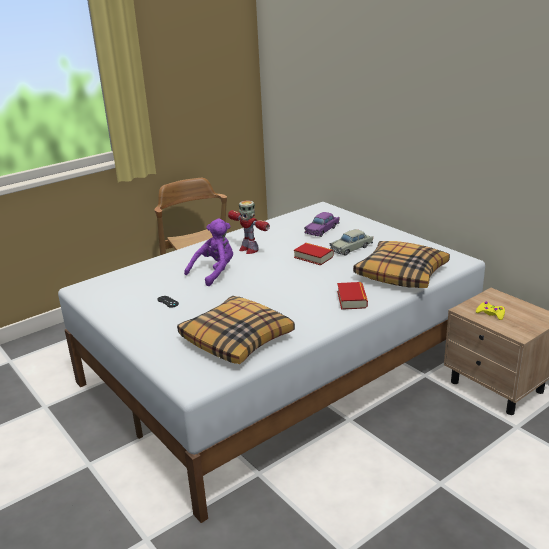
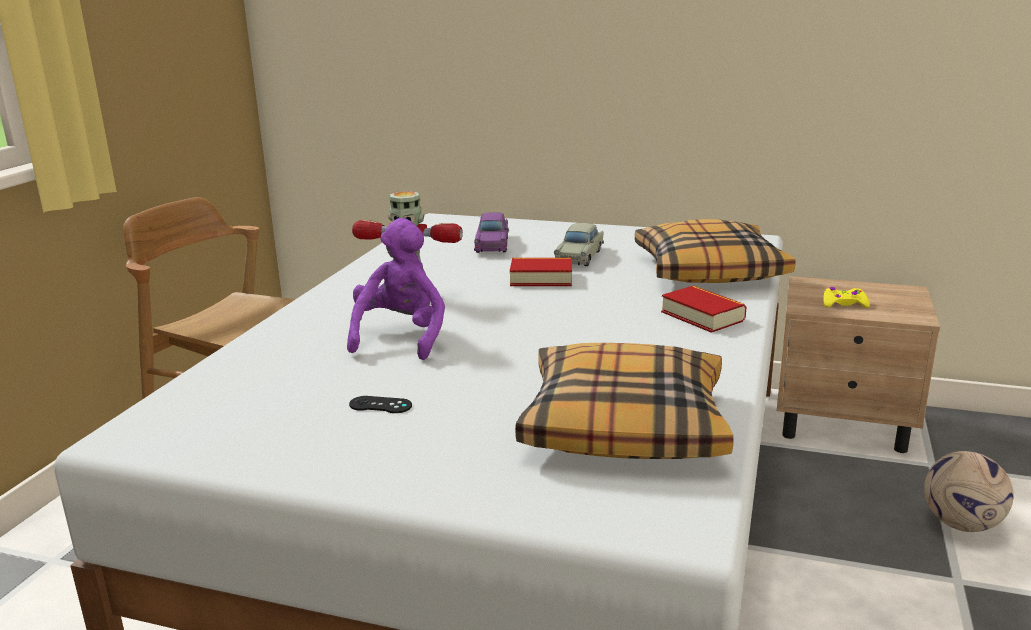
camera: 35 degrees left, 5 degrees down
none -> football [924,451,1014,532]

